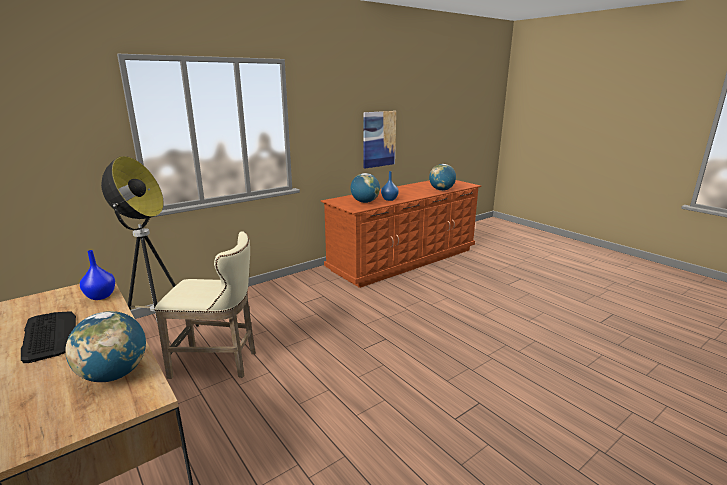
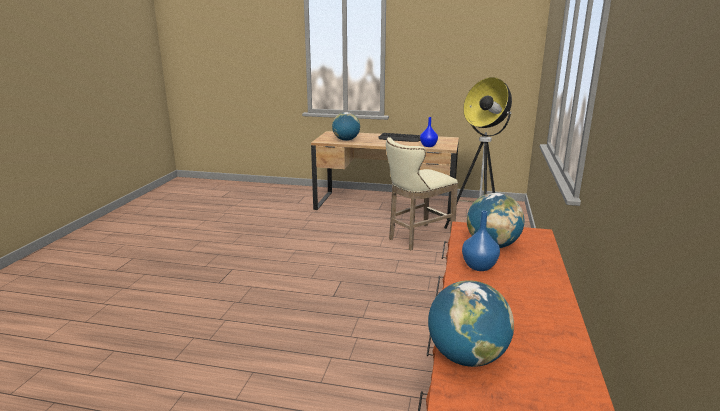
camera: 140 degrees right, 0 degrees up
picture [363,111,396,169] -> none

